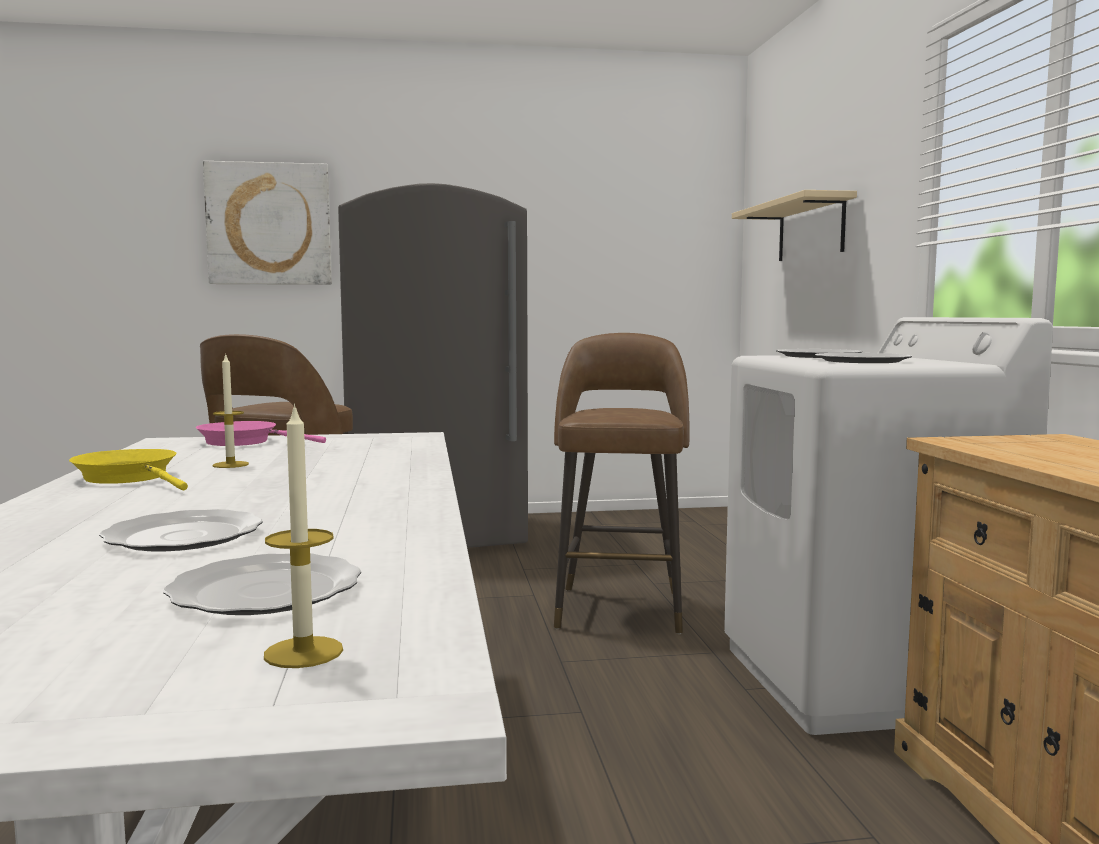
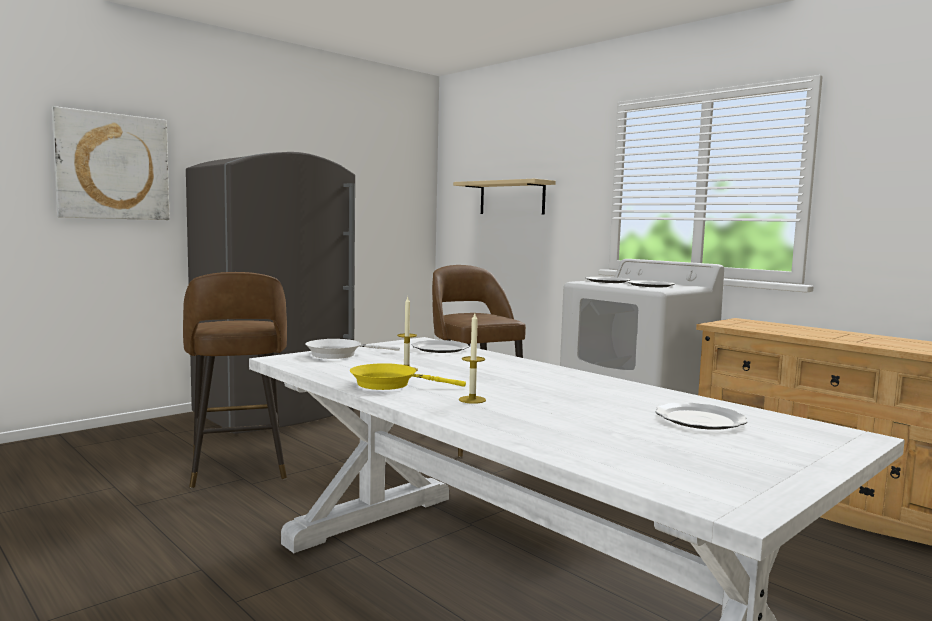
camera: 35 degrees left, 0 degrees up
plate [99,509,263,551] -> plate moved to [412,340,469,353]
pink frying pan [196,421,326,446] -> white frying pan [305,339,400,359]
candle [264,403,343,668] -> candle moved to [459,313,486,404]

